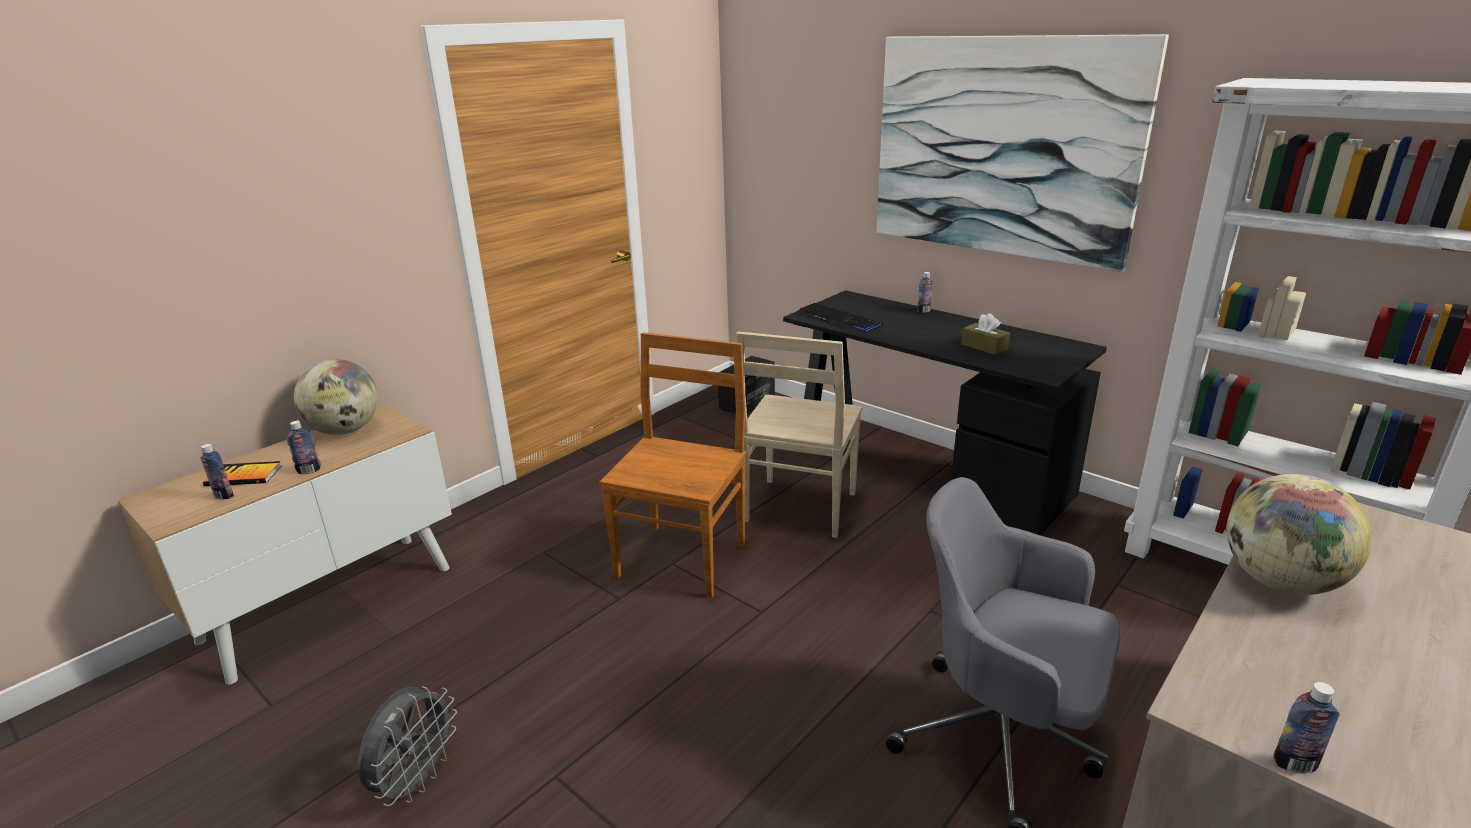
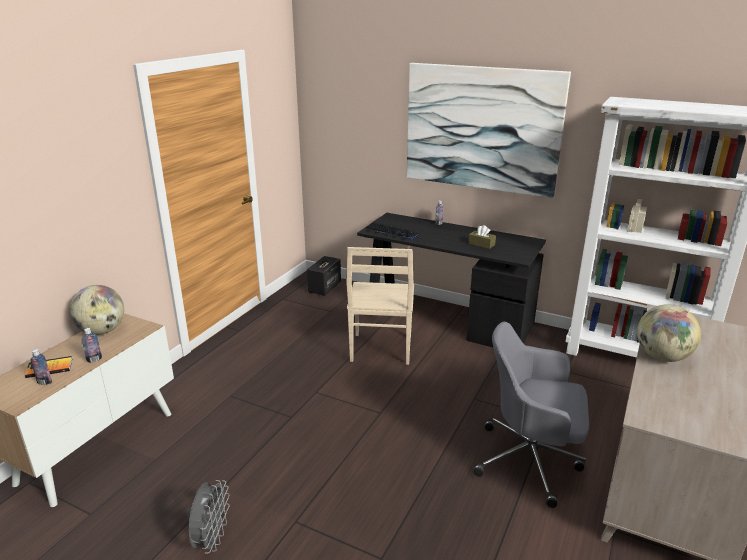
camera: 15 degrees left, 0 degrees up
brown chair [599,333,746,598] -> none
bottle [1274,682,1340,773] -> none

